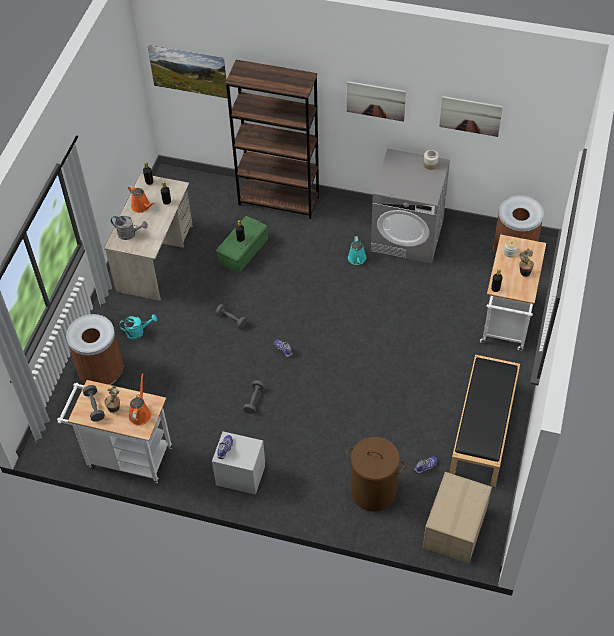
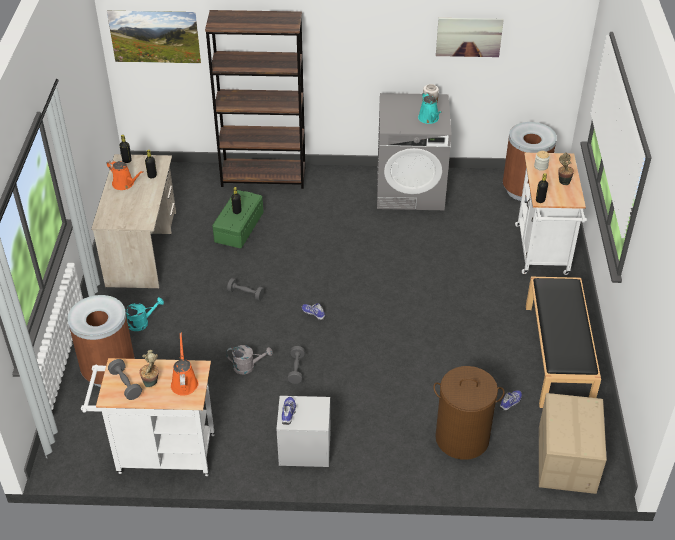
camera: 15 degrees left, 10 degrees down
grey watering can [111,216,148,240] -> grey watering can moved to [226,345,273,374]
picture [347,81,406,122] -> none
turquoise watering can [348,236,366,265] -> turquoise watering can moved to [418,92,442,124]

